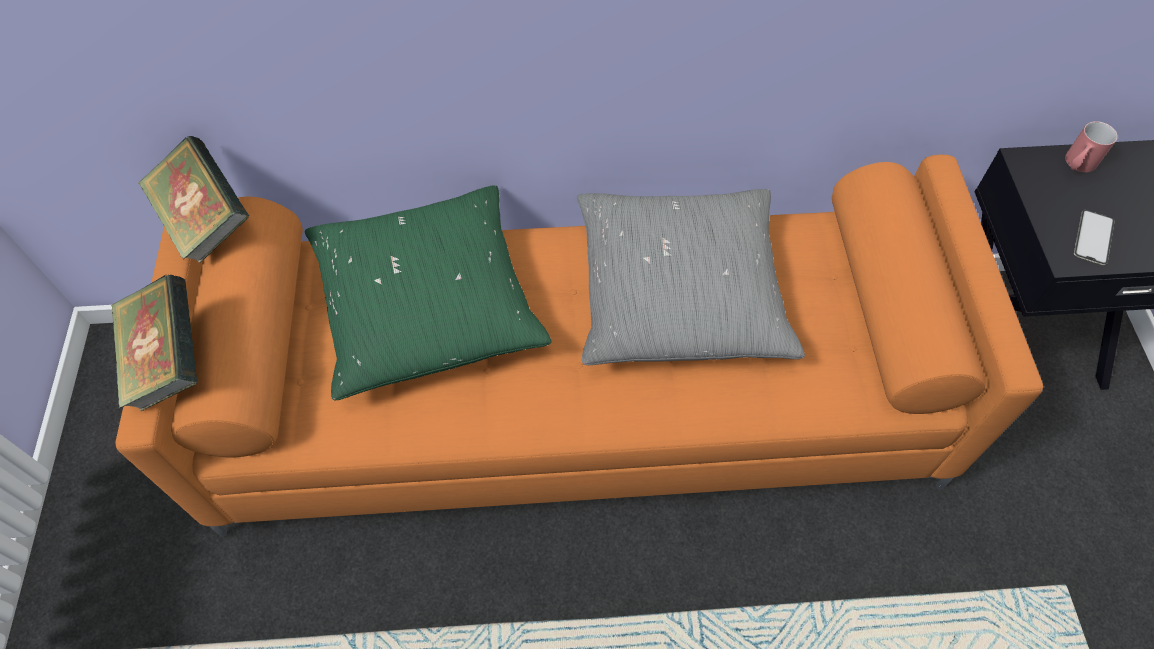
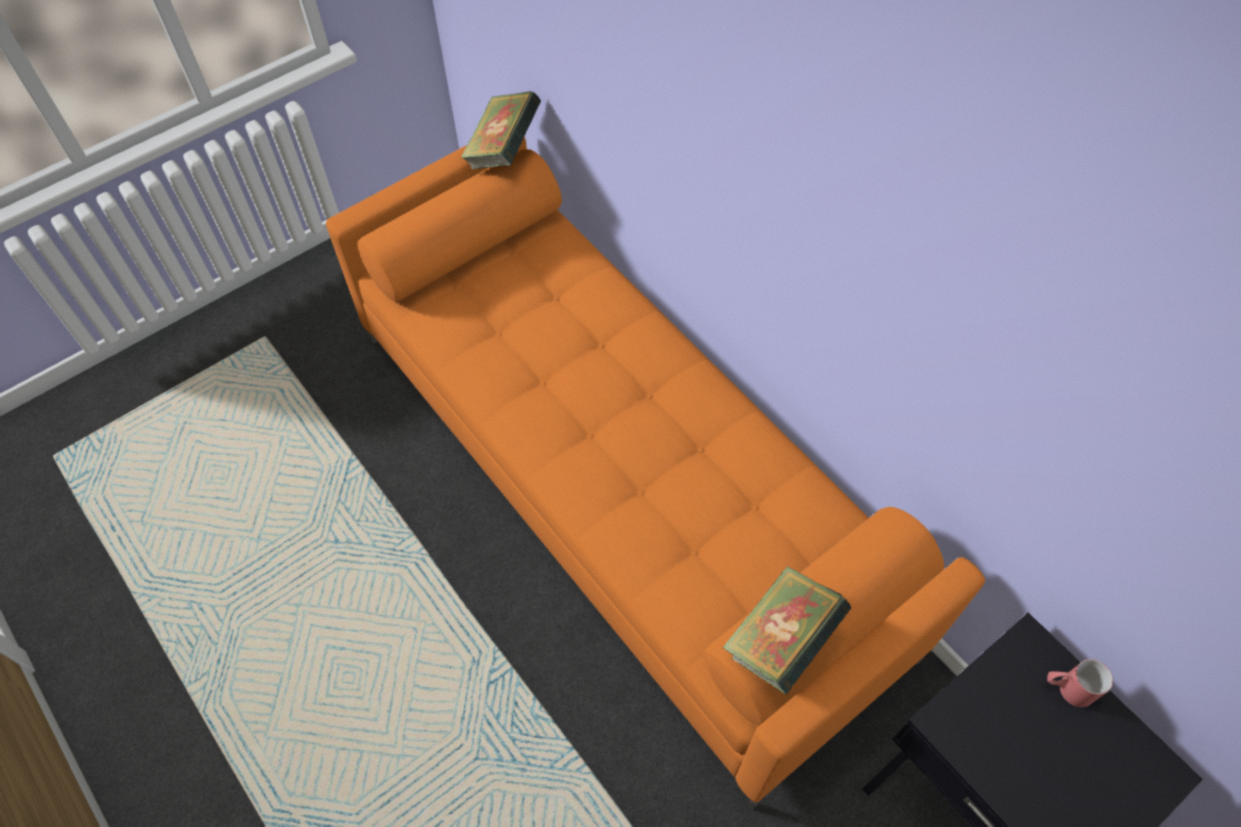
camera: 55 degrees right, 0 degrees up
book [111,274,198,411] -> book moved to [723,566,851,695]
green pillow [305,185,552,400] -> none
grey pillow [577,189,805,365] -> none
phone [1074,210,1115,265] -> none

